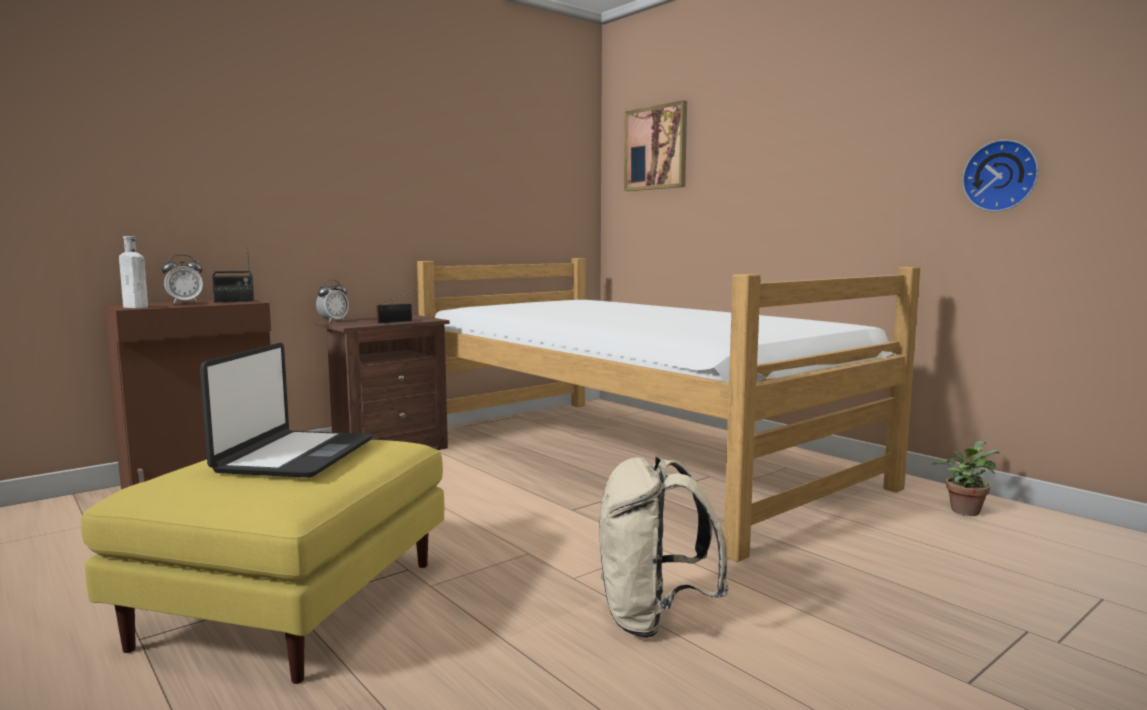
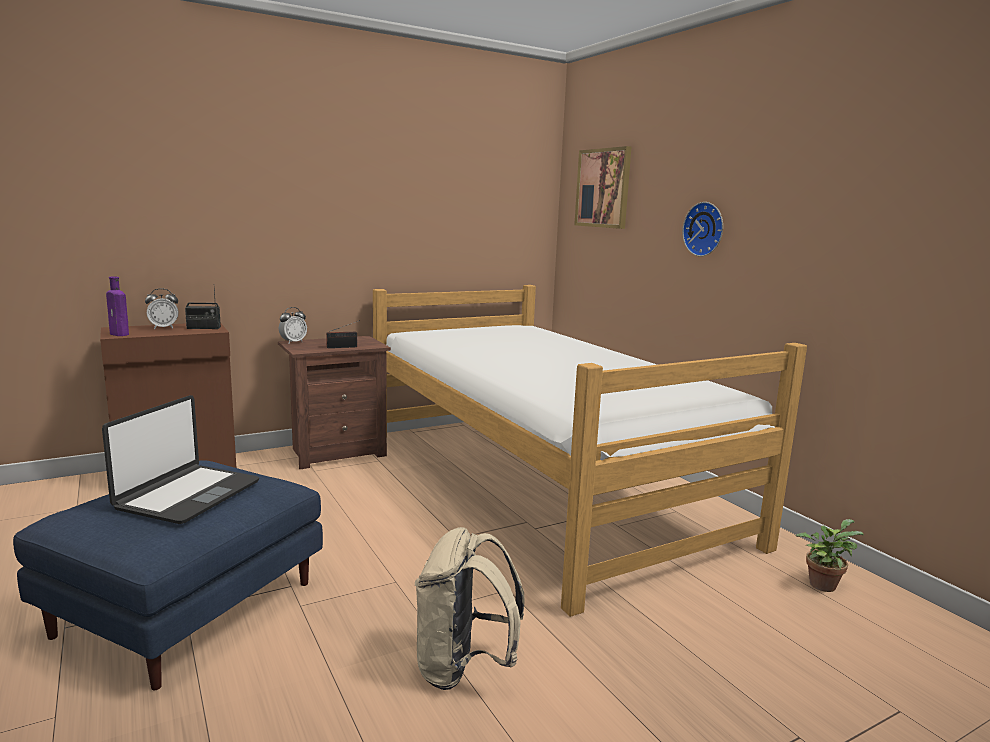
camera: 10 degrees right, 5 degrees up
yellow ottoman [81,440,444,684] -> blue ottoman [13,460,323,690]
white bottle [119,236,148,308] -> purple bottle [106,277,129,336]
wall clock [962,140,1038,212] -> wall clock moved to [682,202,723,256]

